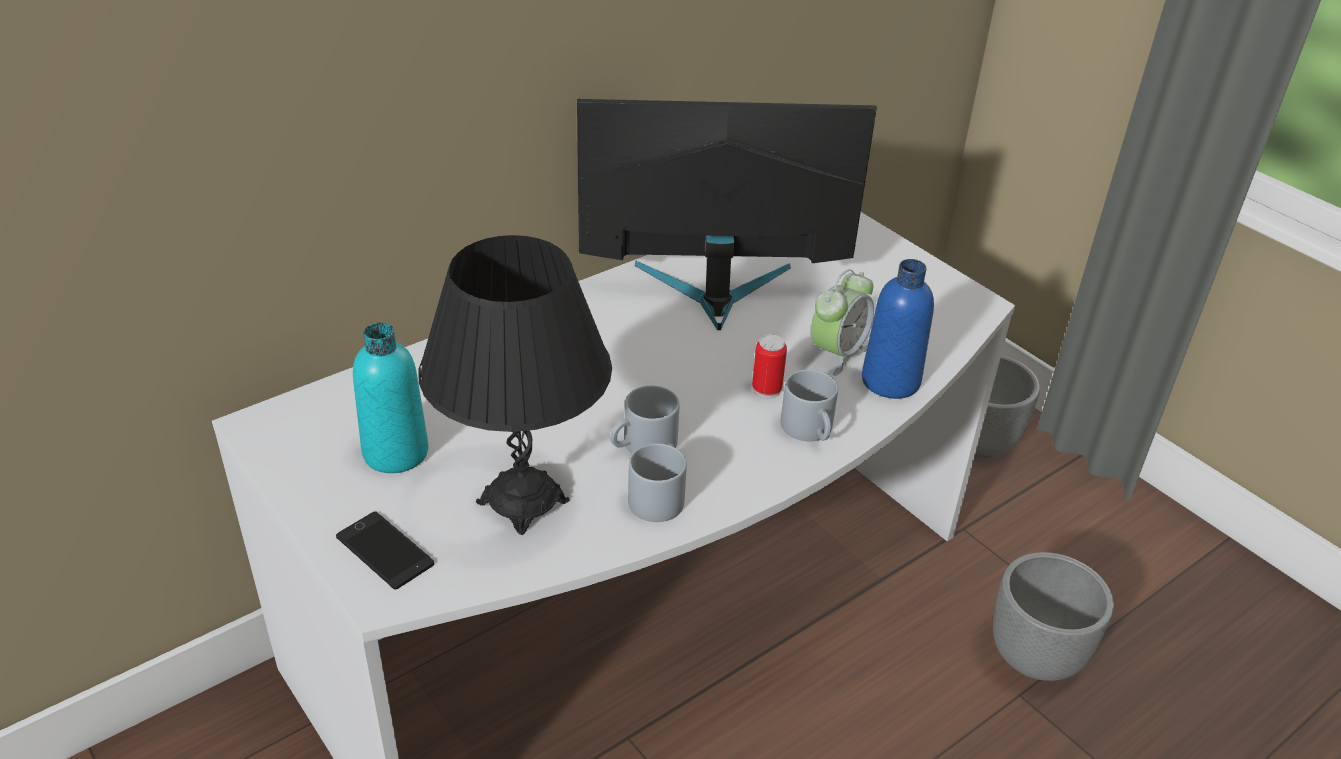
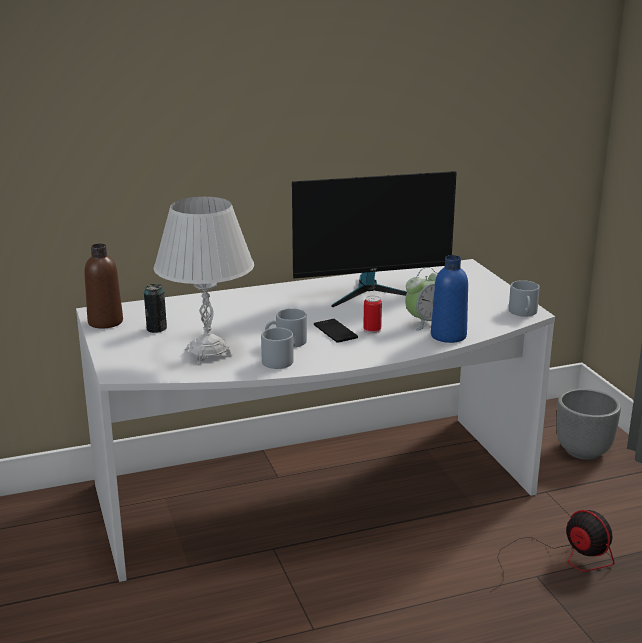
camera: 20 degrees right, 15 degrees down
phone [336,511,434,590] -> phone moved to [314,319,358,343]
turquoise bottle [353,322,429,473] -> can [144,284,167,333]
black table lamp [418,235,612,535] -> white table lamp [154,197,254,363]
monitor [577,99,877,330] -> monitor turned 150 degrees clockwise [292,171,457,307]
grey mug [781,369,838,441] -> grey mug moved to [509,280,540,317]
grey planter [993,552,1114,681] -> fan [490,510,615,592]
none -> brown bottle [84,244,123,328]

